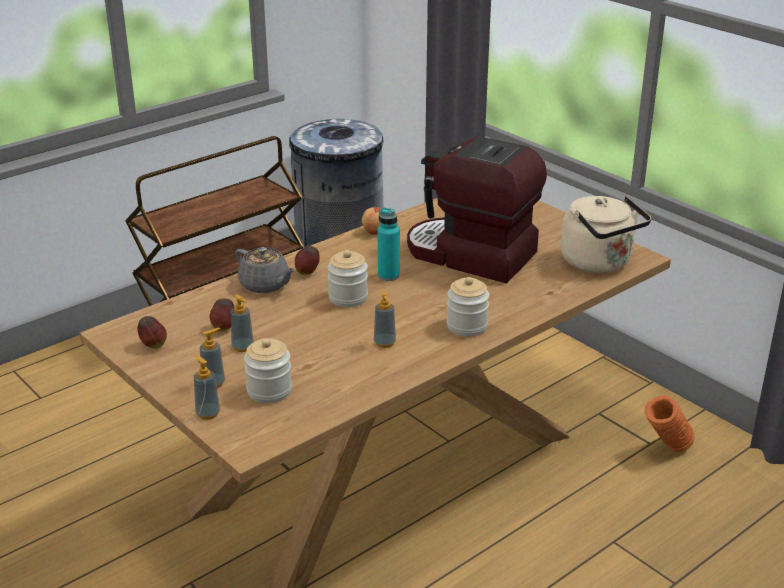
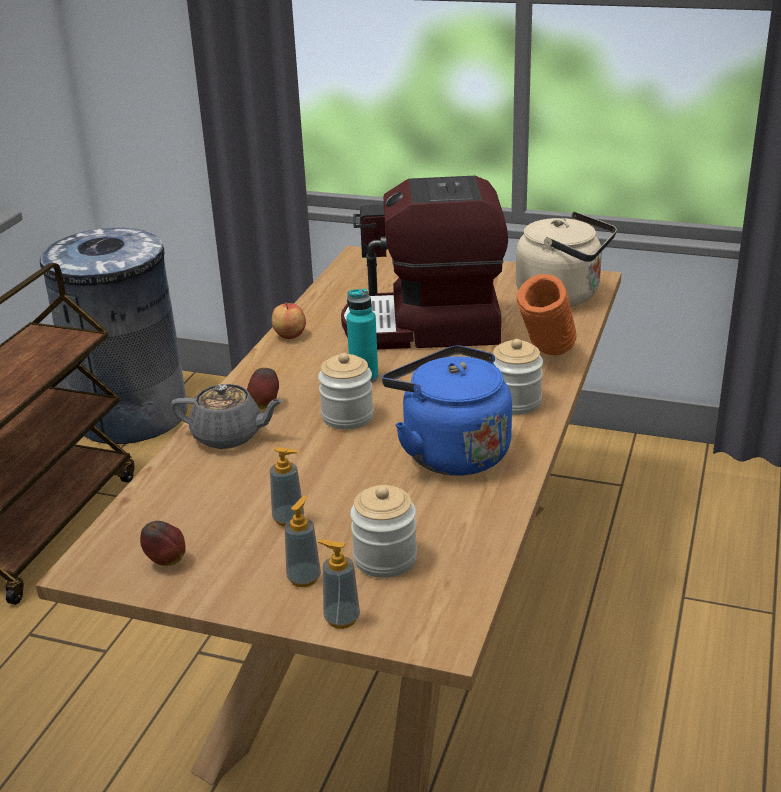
camera: 30 degrees left, 0 degrees up
apple [210,298,234,331] -> none
soap dispenser [374,290,396,348] -> blue kettle [382,345,512,476]
orange vase [645,395,694,452] -> orange vase moved to [517,274,577,355]

